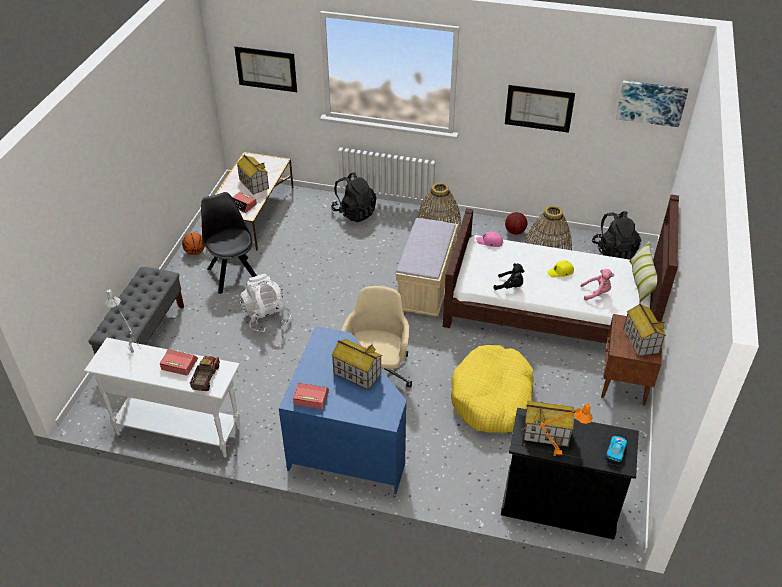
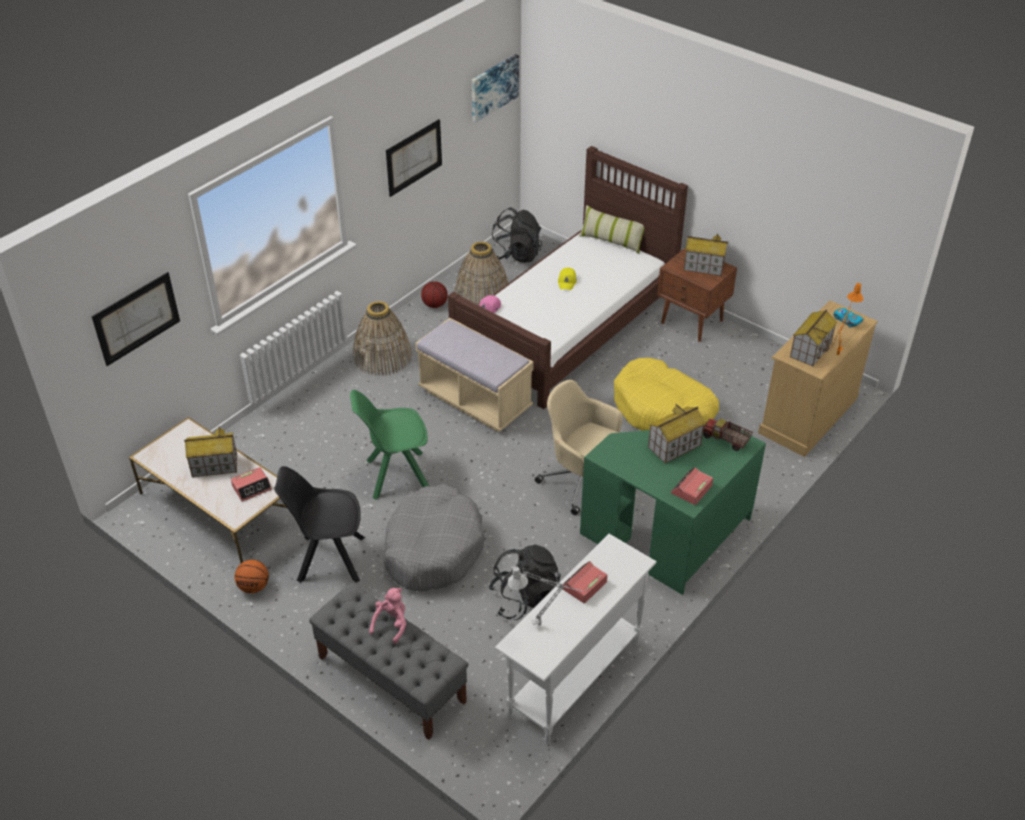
camera: 65 degrees left, 0 degrees up
toy truck [190,356,220,391] -> toy truck moved to [703,418,753,451]
white backpack [239,274,291,333] -> grey dog bed [384,484,485,592]
blue desk [279,326,406,494] -> green desk [580,425,766,595]
black backpack [331,172,376,222] -> black backpack moved to [489,544,561,620]
black plush toy [493,263,524,290] -> none
black dresser [501,408,639,540] -> beige dresser [758,300,878,457]
pink plush toy [581,269,614,301] -> pink plush toy moved to [369,588,406,644]
none -> green chair [350,390,429,499]

